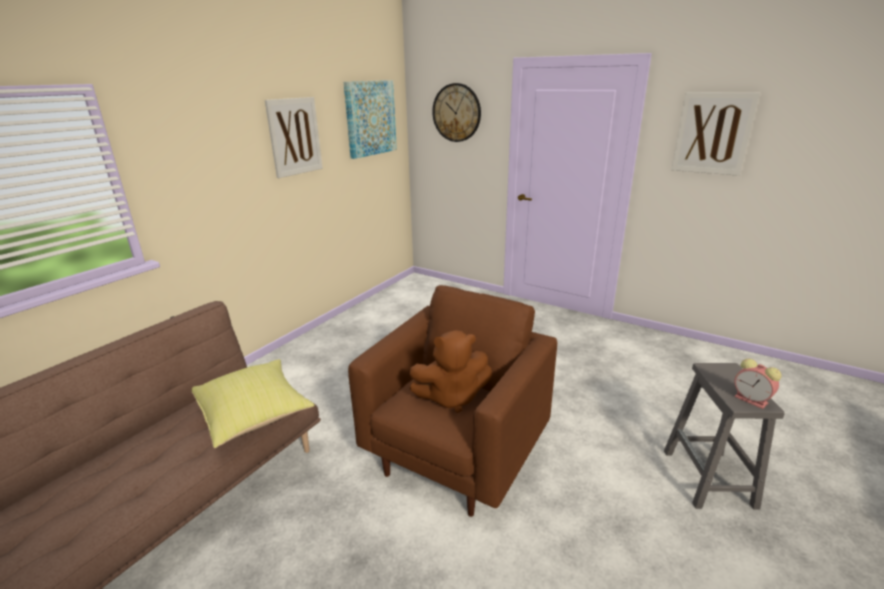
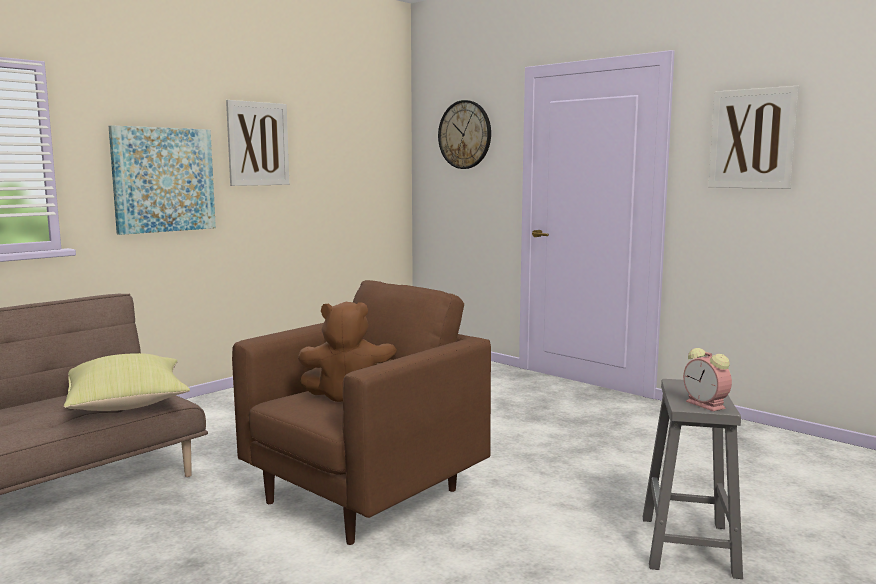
camera: 10 degrees right, 15 degrees down
picture [344,80,397,159] -> picture moved to [109,125,216,235]

